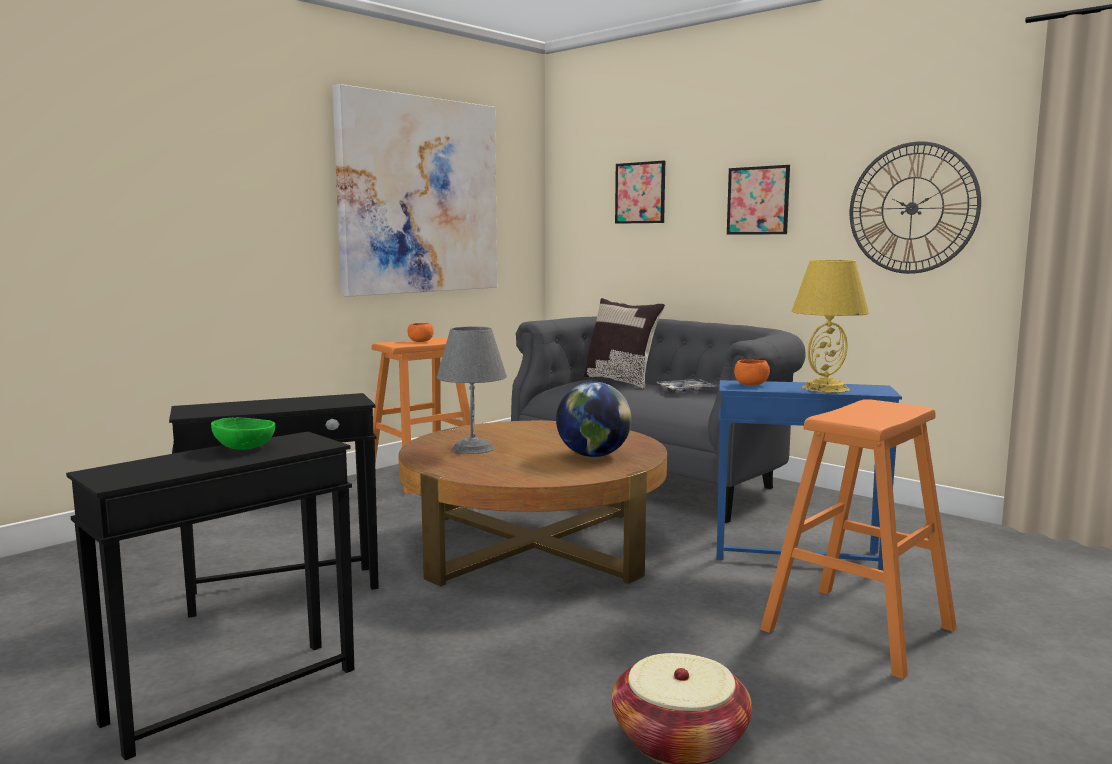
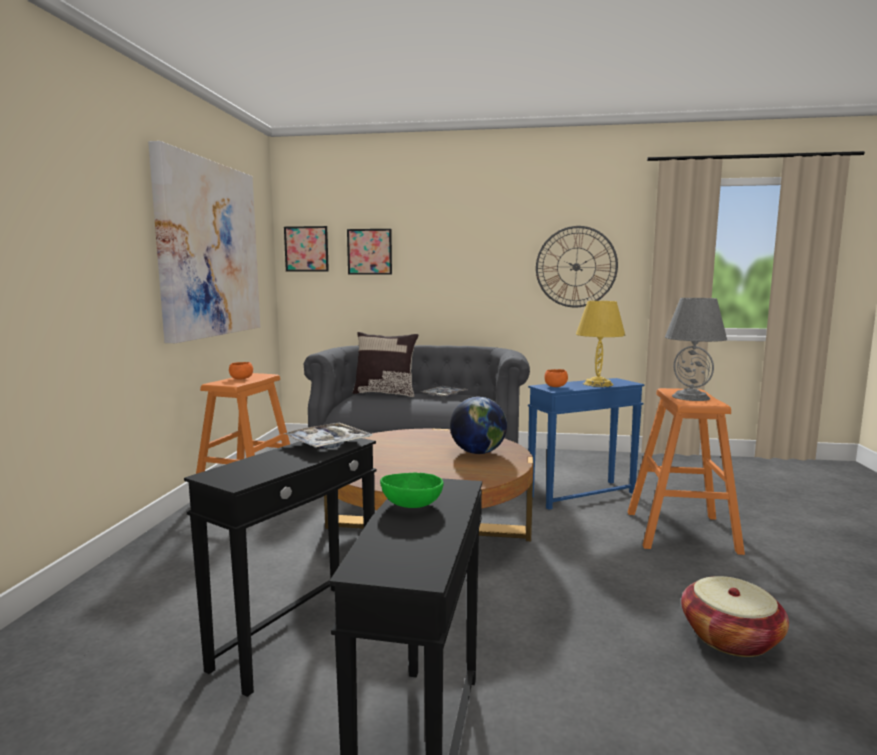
camera: 35 degrees left, 0 degrees up
grey table lamp [437,326,507,454] -> grey table lamp moved to [665,298,727,401]
picture [727,165,790,234] -> picture moved to [284,226,329,271]
none -> tray [284,423,373,448]

